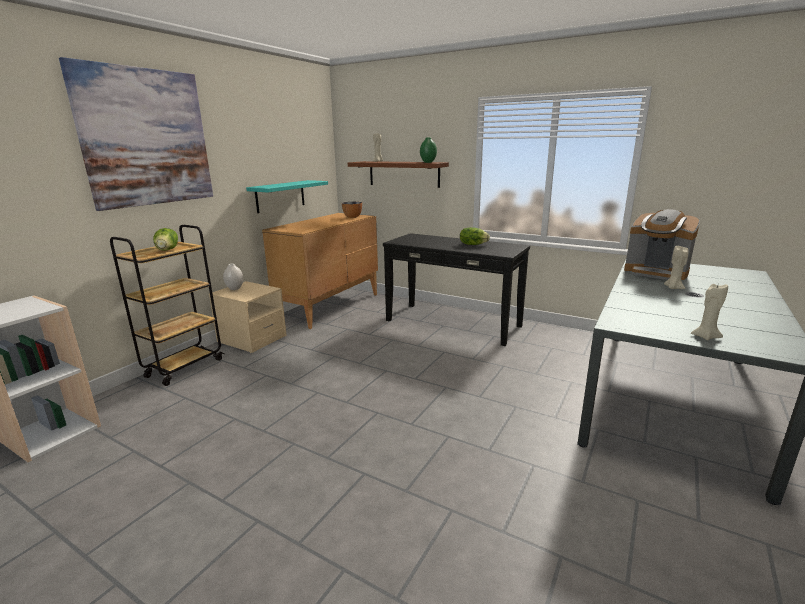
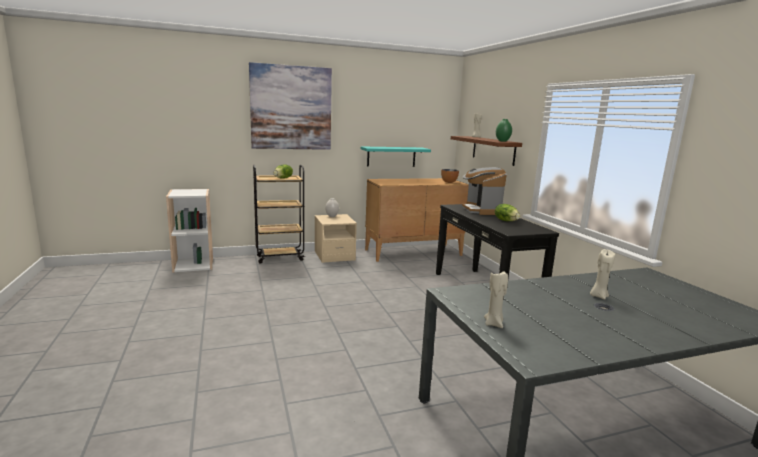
camera: 40 degrees right, 5 degrees down
coffee machine [624,209,700,280] -> coffee machine moved to [462,167,507,215]

